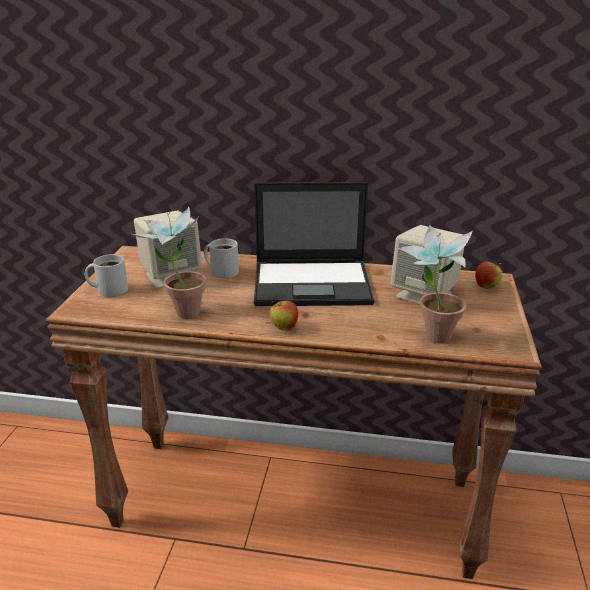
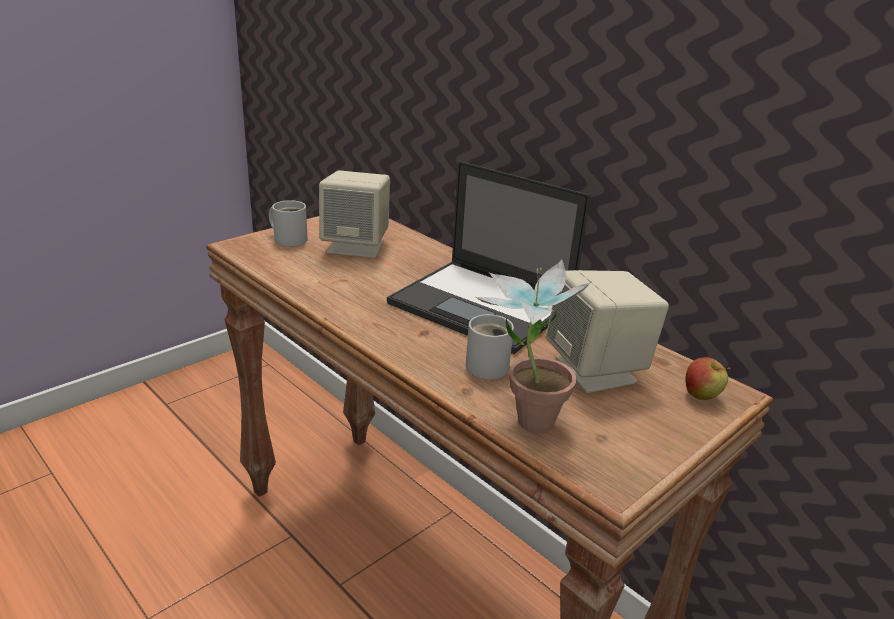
camera: 35 degrees right, 0 degrees up
potted plant [130,207,207,319] -> none
white mug [204,238,239,278] -> white mug moved to [466,314,514,380]
apple [270,301,298,331] -> none

